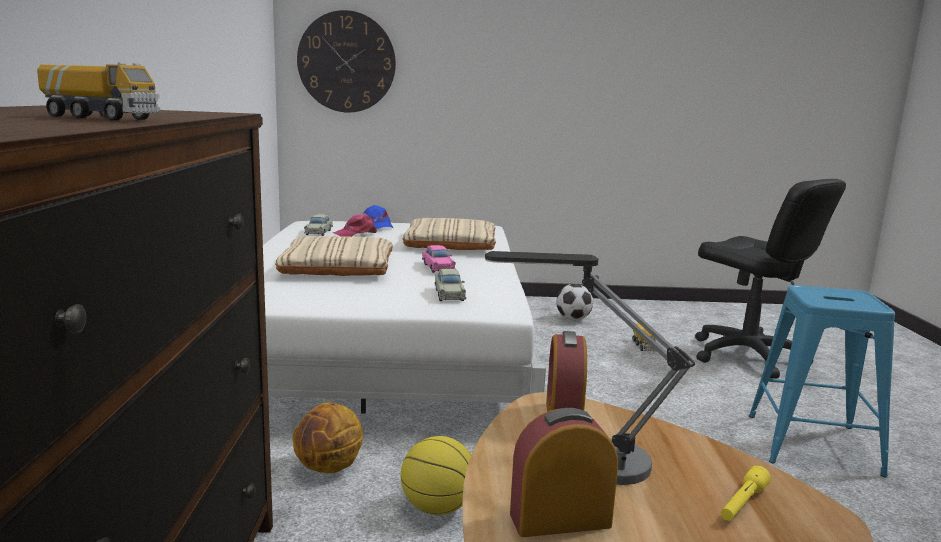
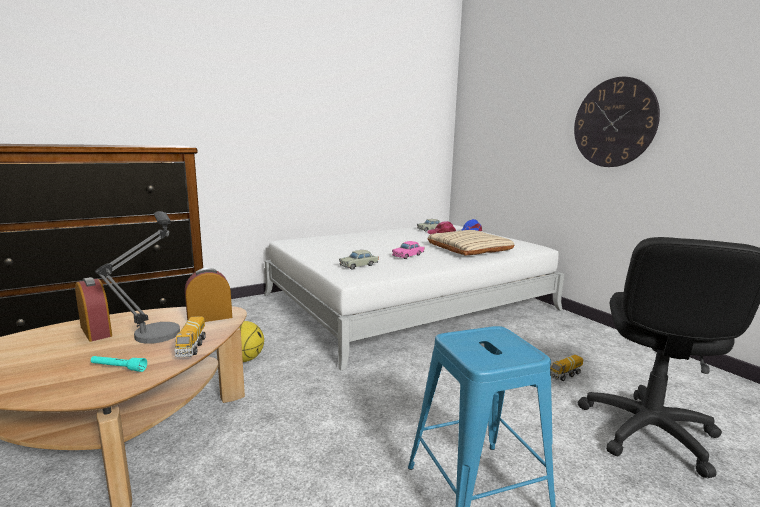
camera: 60 degrees right, 0 degrees up
toy truck [37,62,160,121] -> toy truck moved to [174,316,206,357]
beige pillow [275,236,393,276] -> none
basketball [293,403,363,473] -> none
wall clock [297,10,396,113] -> wall clock moved to [574,77,660,167]
football [556,284,593,320] -> none
yellow flashlight [721,466,771,521] -> turquoise flashlight [91,356,147,372]

